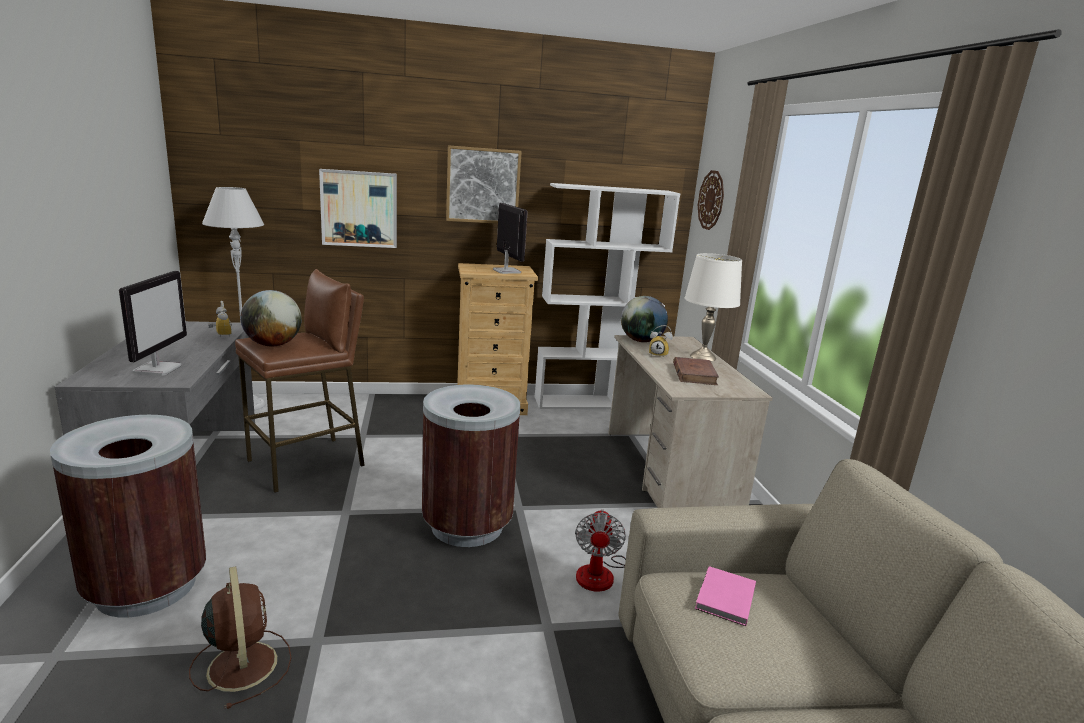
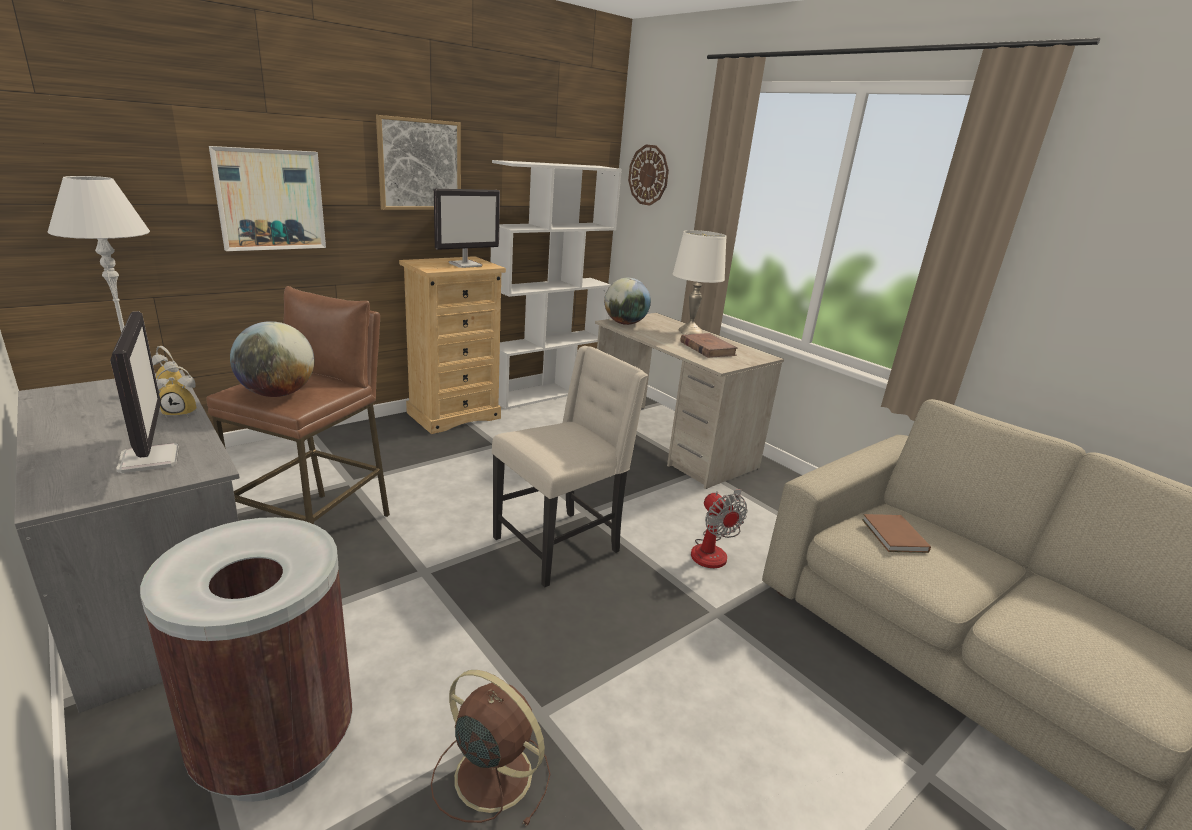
camera: 30 degrees left, 5 degrees up
brown trash can [422,384,520,547] -> beige chair [492,346,648,587]
monitor [493,203,528,274] -> monitor turned 105 degrees clockwise [434,189,500,268]
alarm clock [649,325,673,358] -> alarm clock moved to [156,366,197,418]
pink book [695,566,756,626] -> brown book [862,514,931,553]

